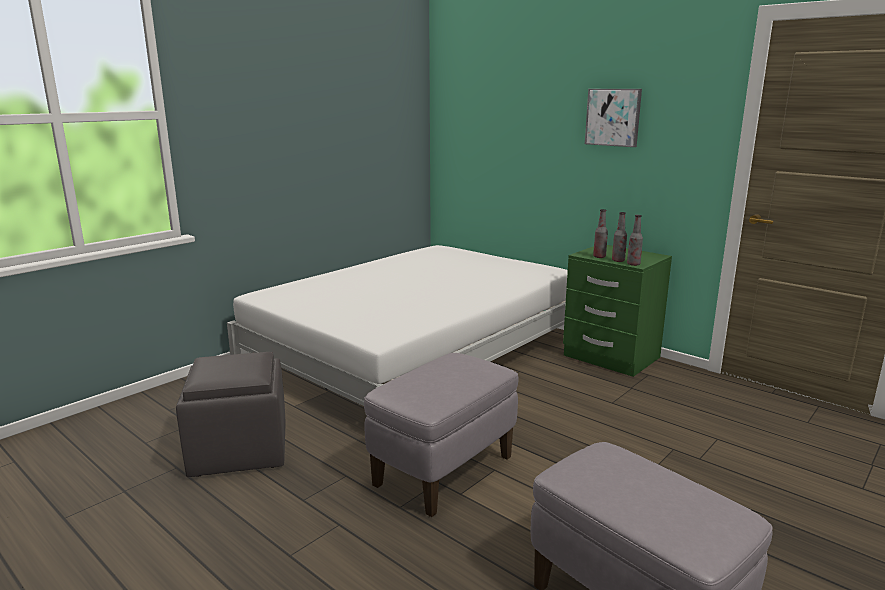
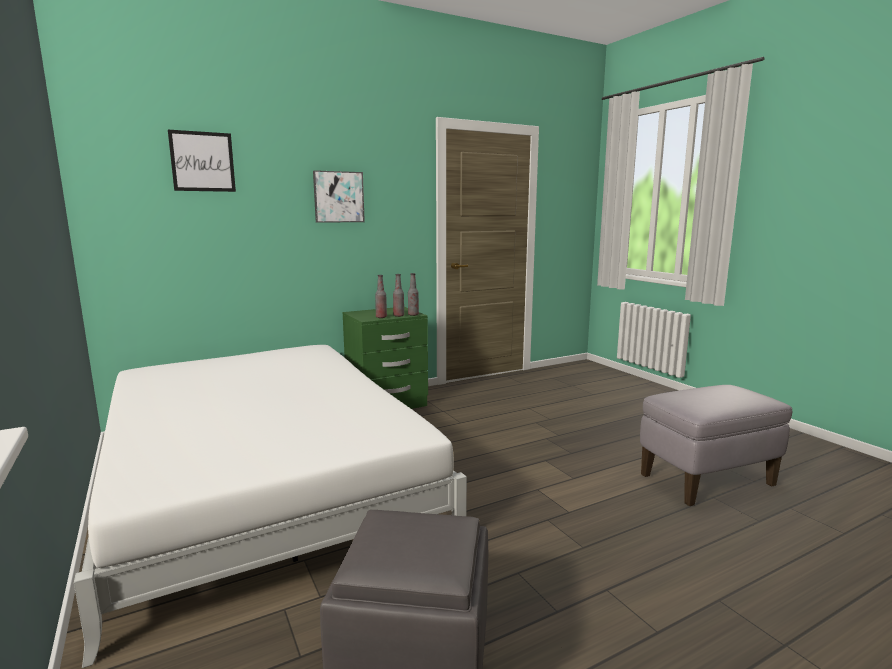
camera: 70 degrees left, 5 degrees down
grey ottoman [364,353,518,517] -> none
none -> picture [168,130,236,192]

